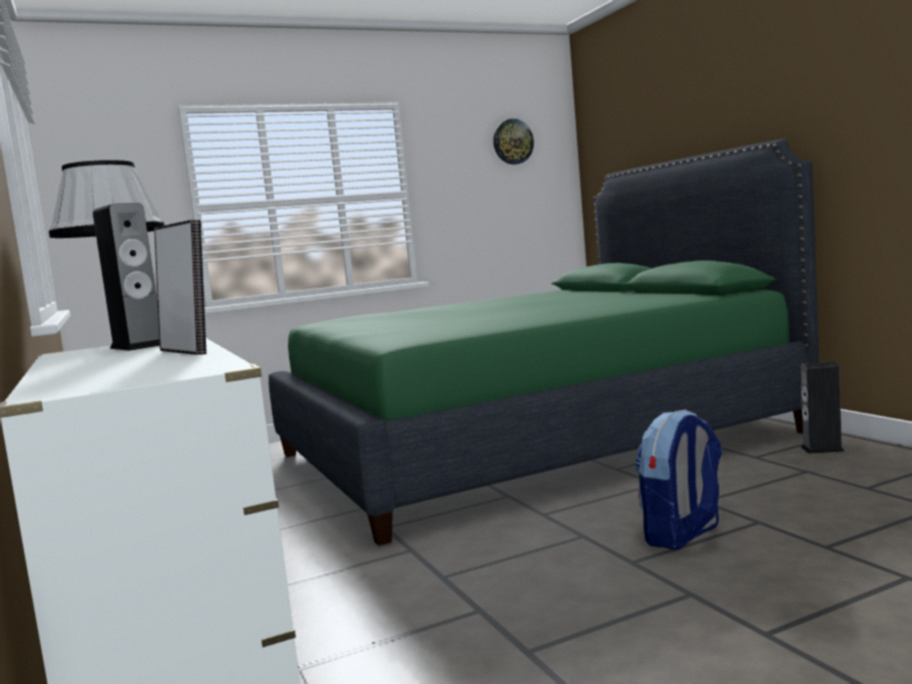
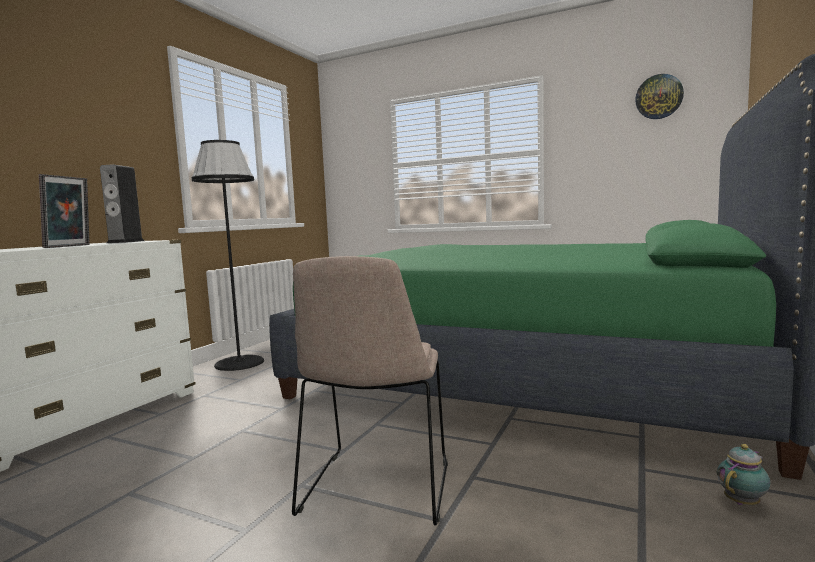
camera: 50 degrees right, 0 degrees up
backpack [635,410,722,550] -> beige chair [292,256,448,526]
speaker [800,361,845,454] -> teapot [717,444,770,505]

